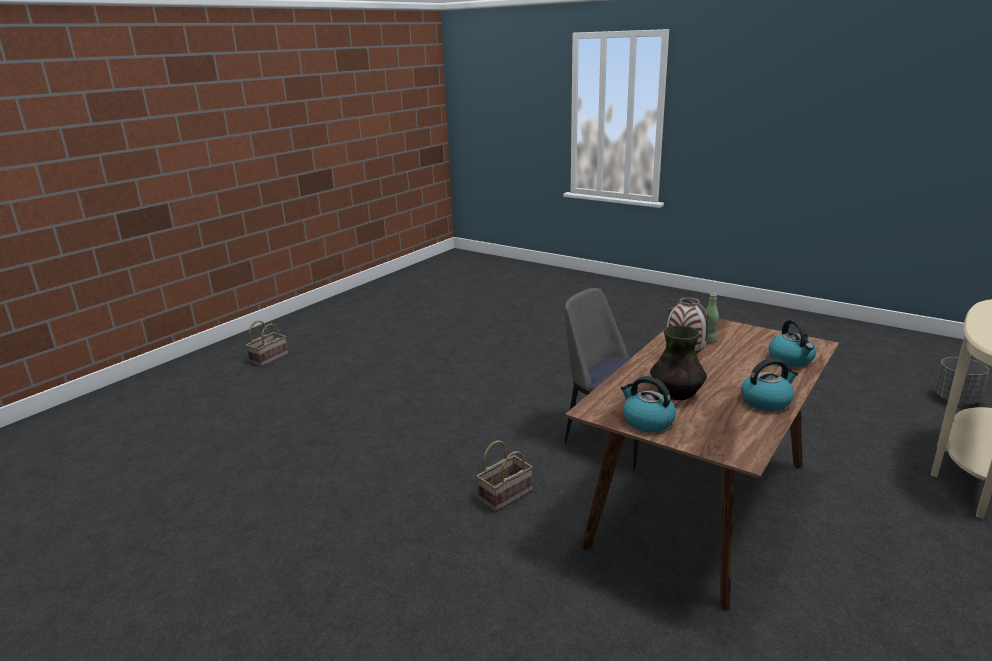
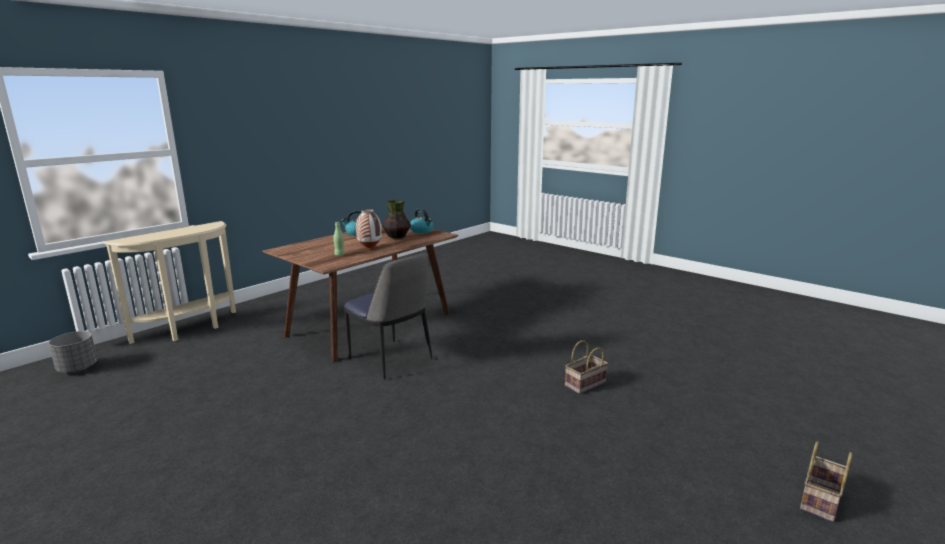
camera: 175 degrees left, 5 degrees down
basket [476,440,533,512] -> basket moved to [565,340,608,394]
kettle [768,319,816,367] -> none

